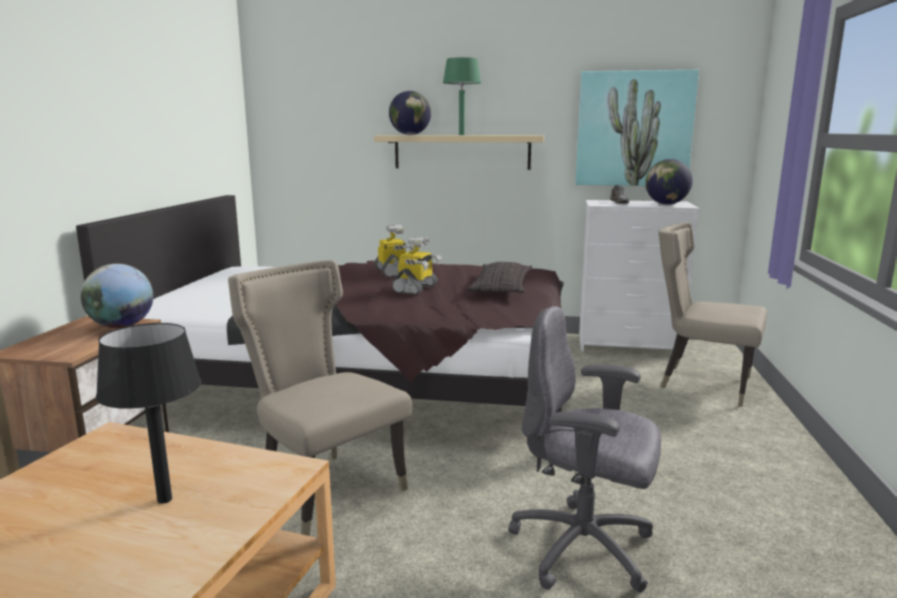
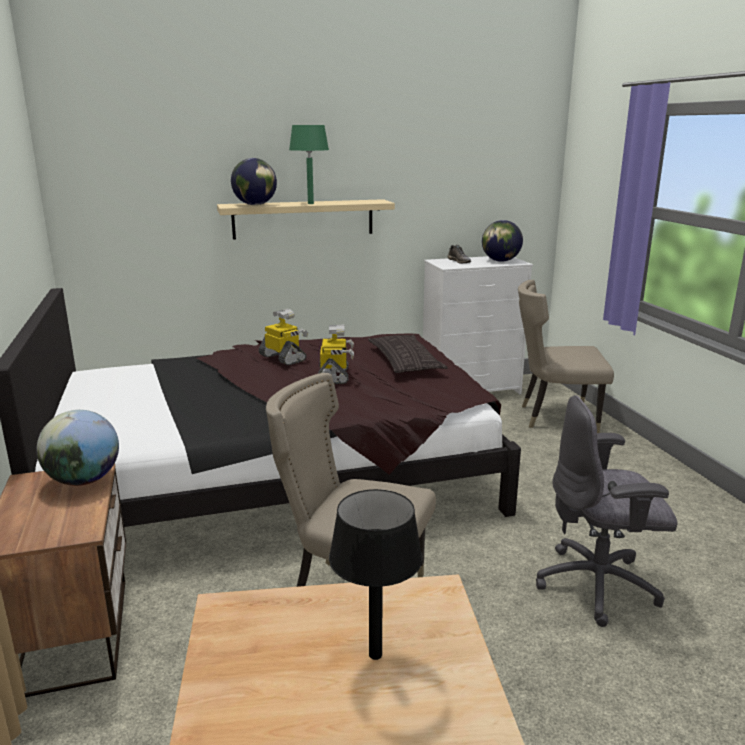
camera: 25 degrees left, 5 degrees up
picture [575,70,699,186] -> none

